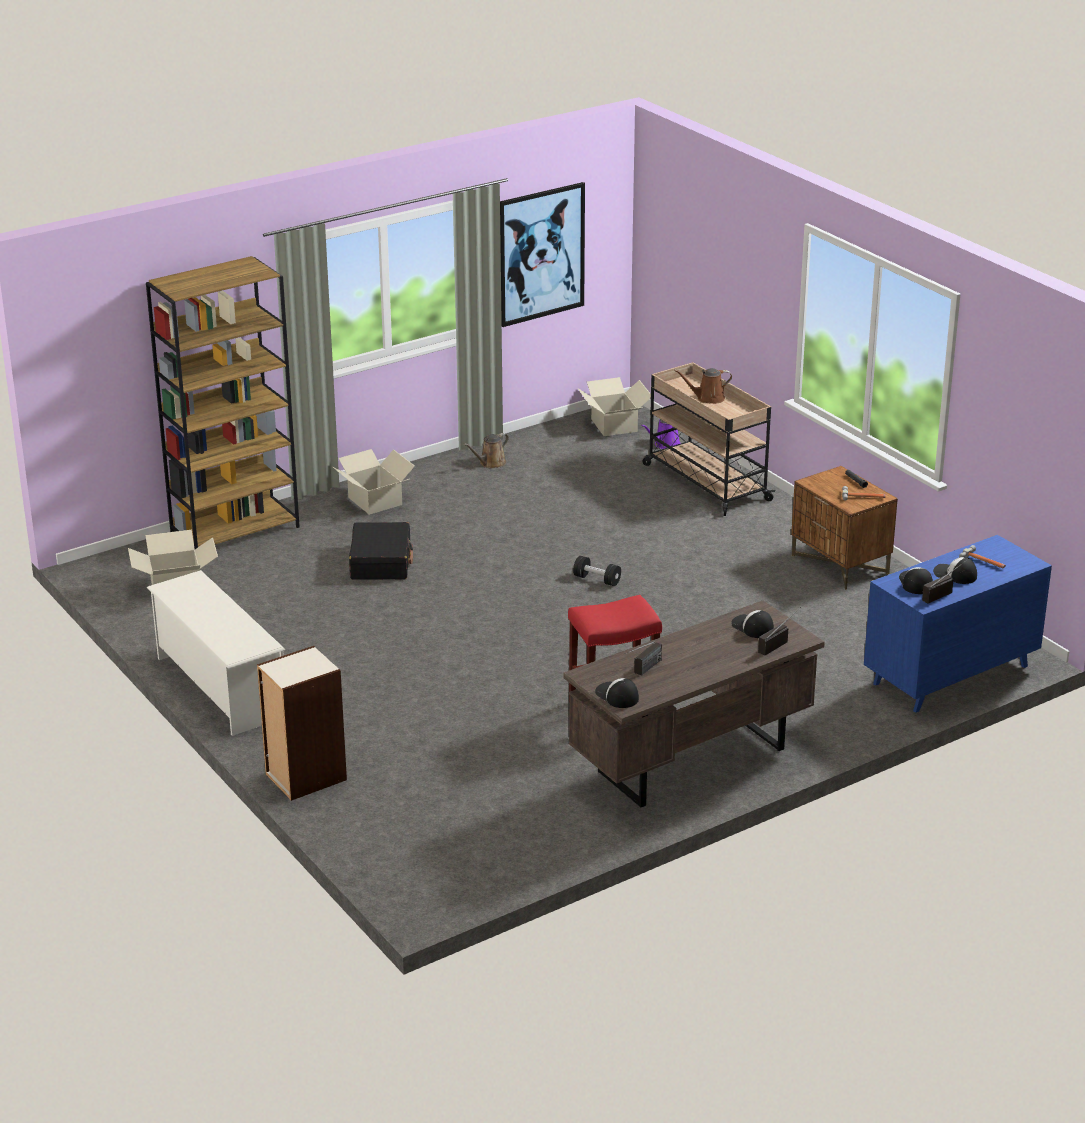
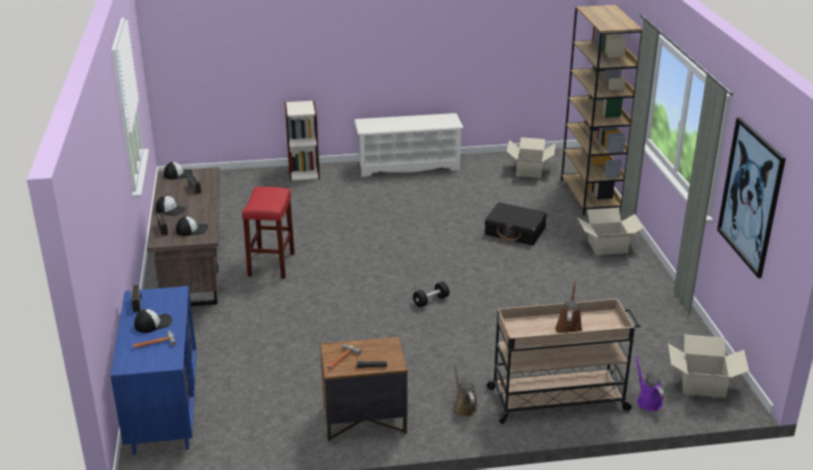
camera: 115 degrees right, 0 degrees up
brown watering can [464,433,509,468] -> brown watering can moved to [452,360,478,417]
cap [899,567,933,594] -> cap moved to [156,195,187,216]

